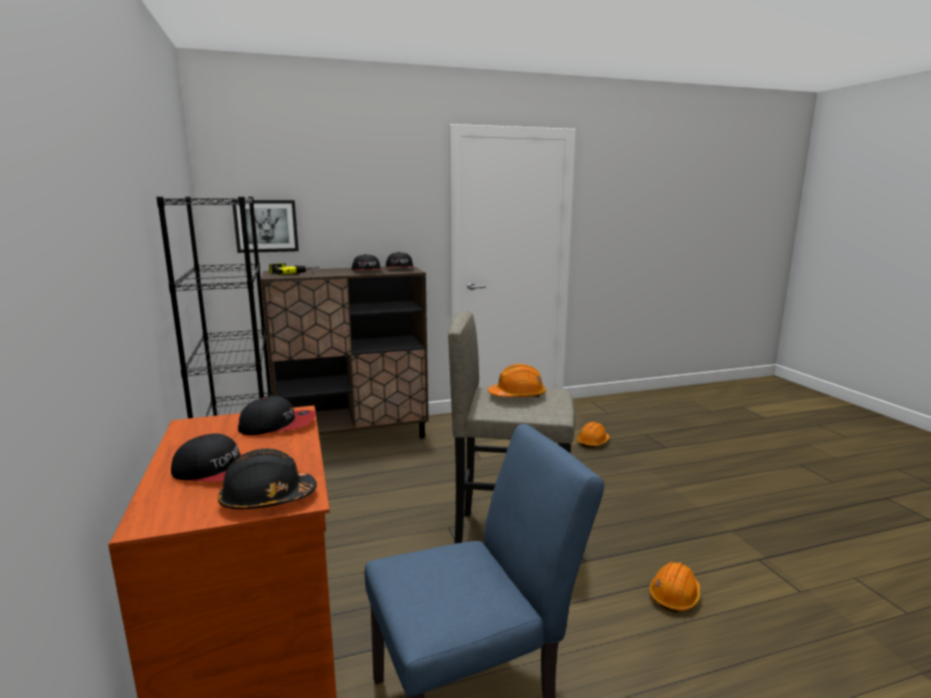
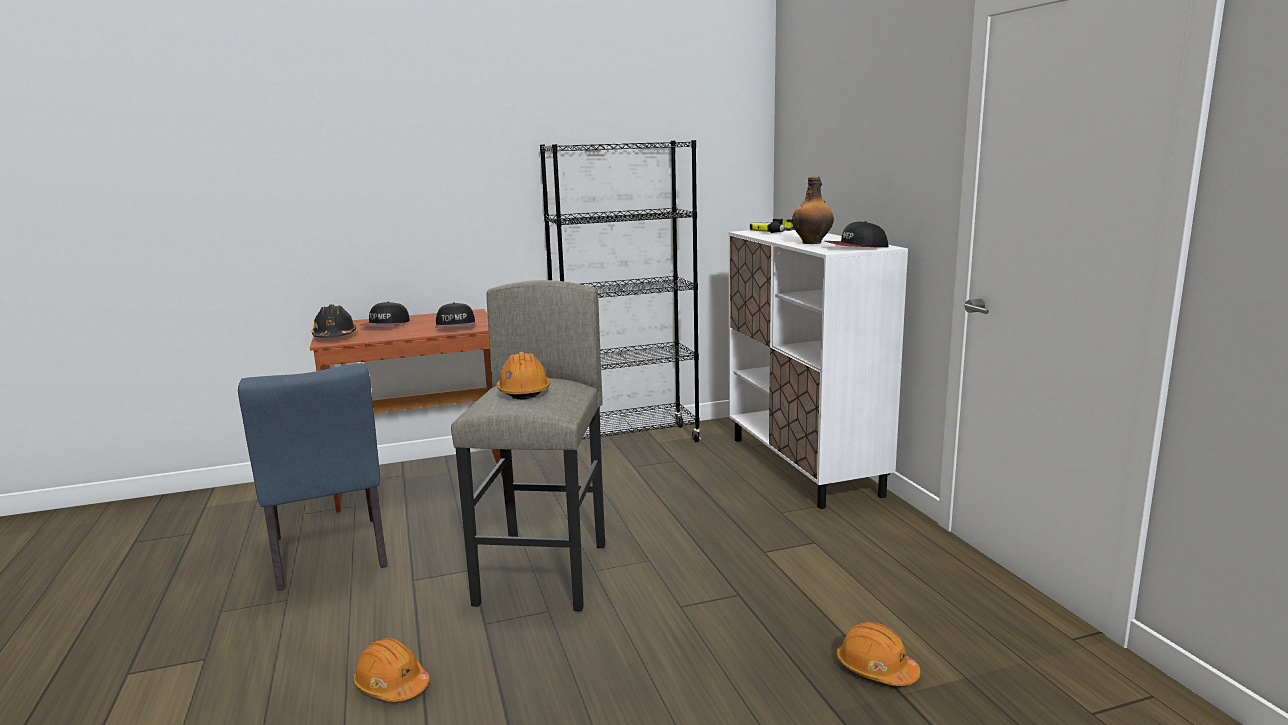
camera: 90 degrees right, 0 degrees up
picture [233,200,299,253] -> none
brown cabinet [261,266,429,438] -> white cabinet [729,230,908,509]
cap [352,254,383,271] -> bottle [792,176,834,244]

